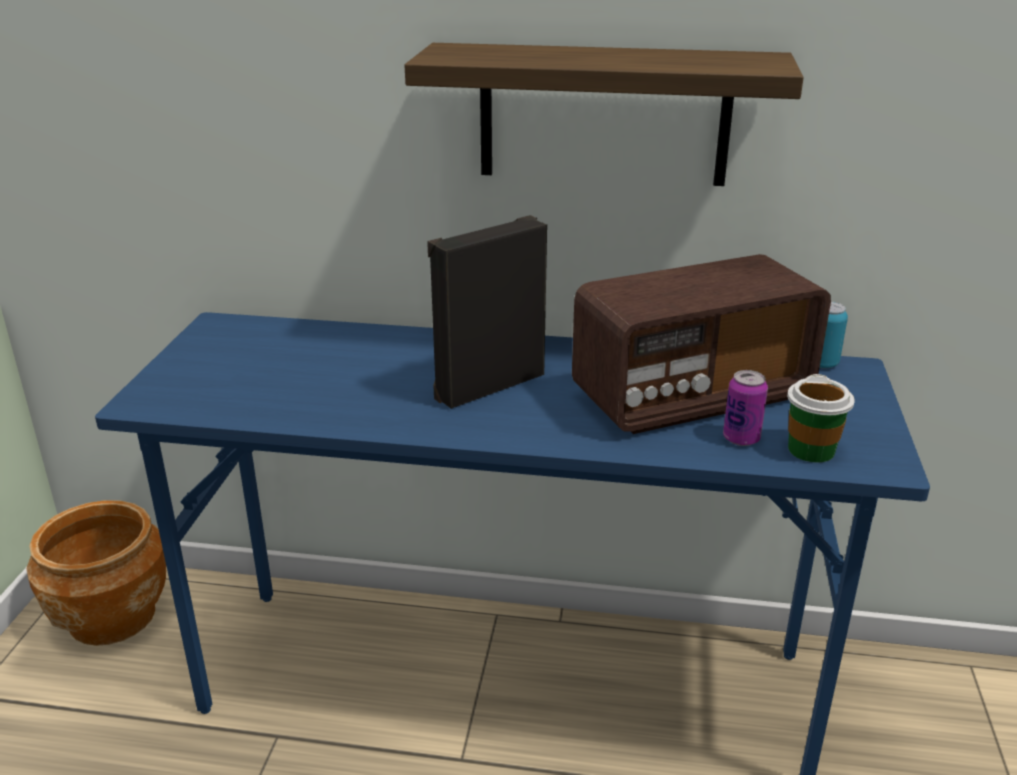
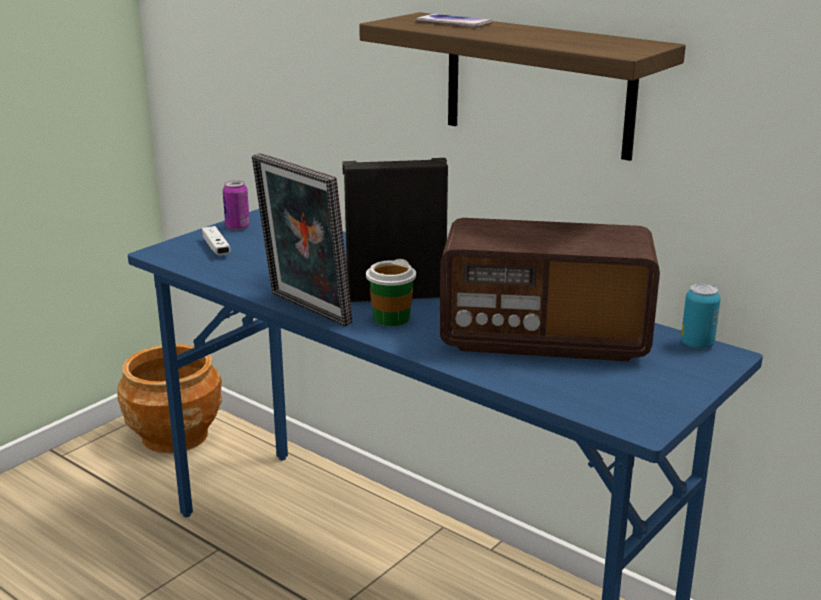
camera: 30 degrees right, 5 degrees down
can [723,370,768,446] -> can moved to [223,180,250,230]
cup [787,374,855,463] -> cup moved to [366,259,416,327]
none -> white game controller [202,226,231,255]
none -> picture frame [252,153,352,327]
none -> phone [416,14,492,28]

